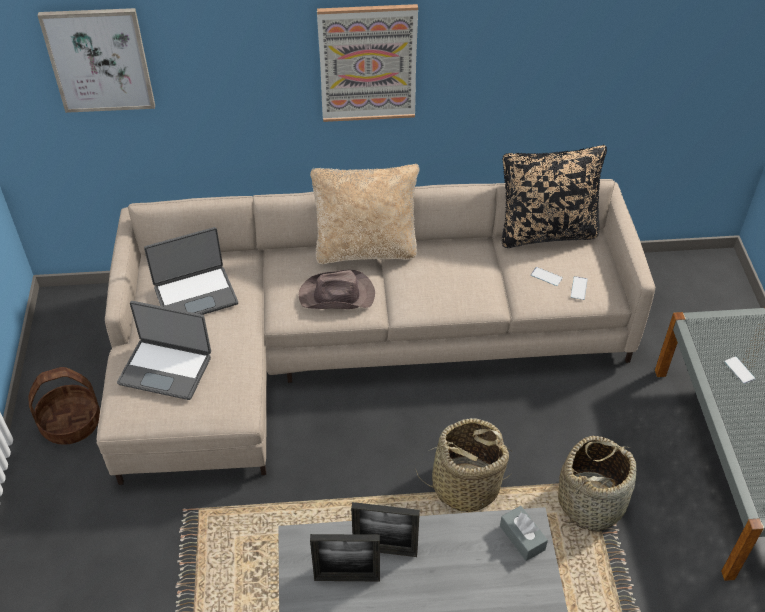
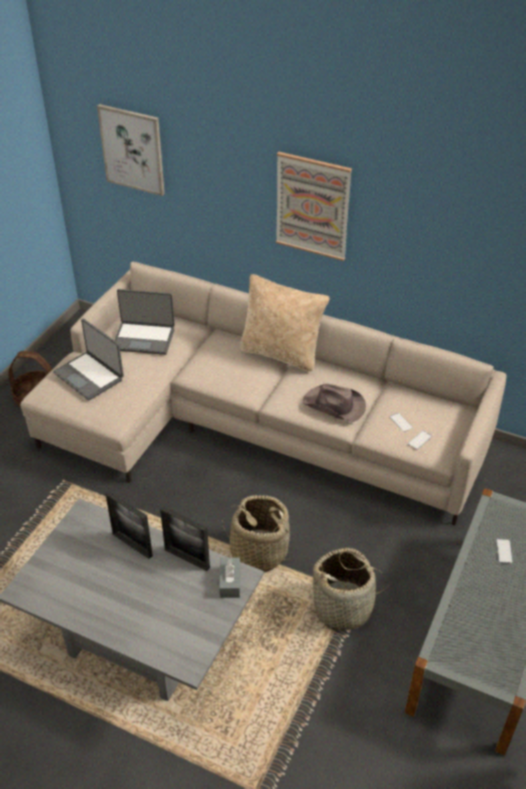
camera: 30 degrees right, 5 degrees down
brown hat [299,269,375,309] -> brown hat moved to [303,384,366,422]
picture frame [310,534,380,581] -> picture frame moved to [160,506,210,571]
black pillow [502,145,607,248] -> none

